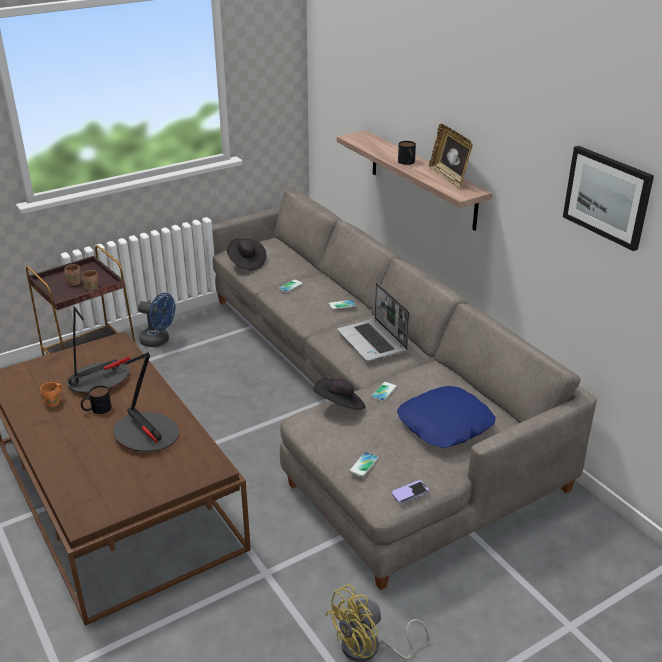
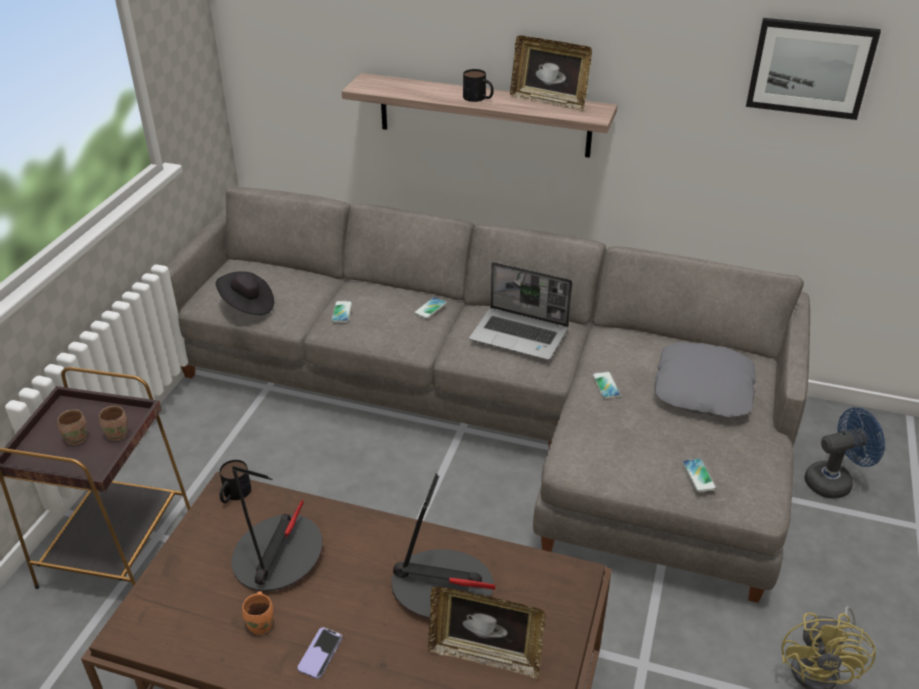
camera: 40 degrees left, 5 degrees up
mug [81,386,111,414] -> mug moved to [219,460,251,503]
blue fan [138,293,175,347] -> blue fan moved to [804,408,885,499]
black hat [314,378,366,410] -> none
phone [392,480,429,504] -> phone moved to [298,627,342,679]
blue pillow [397,386,496,448] -> grey pillow [654,342,756,417]
none -> picture frame [428,587,546,679]

